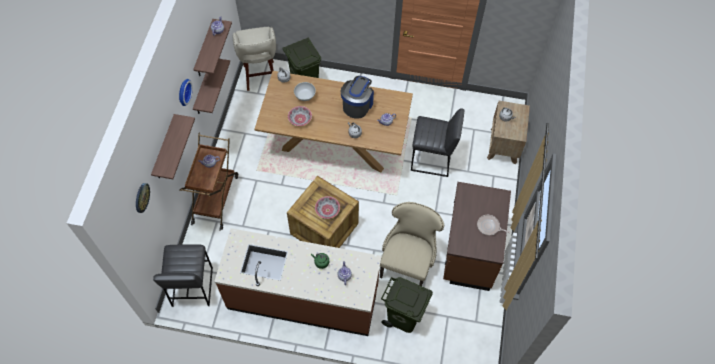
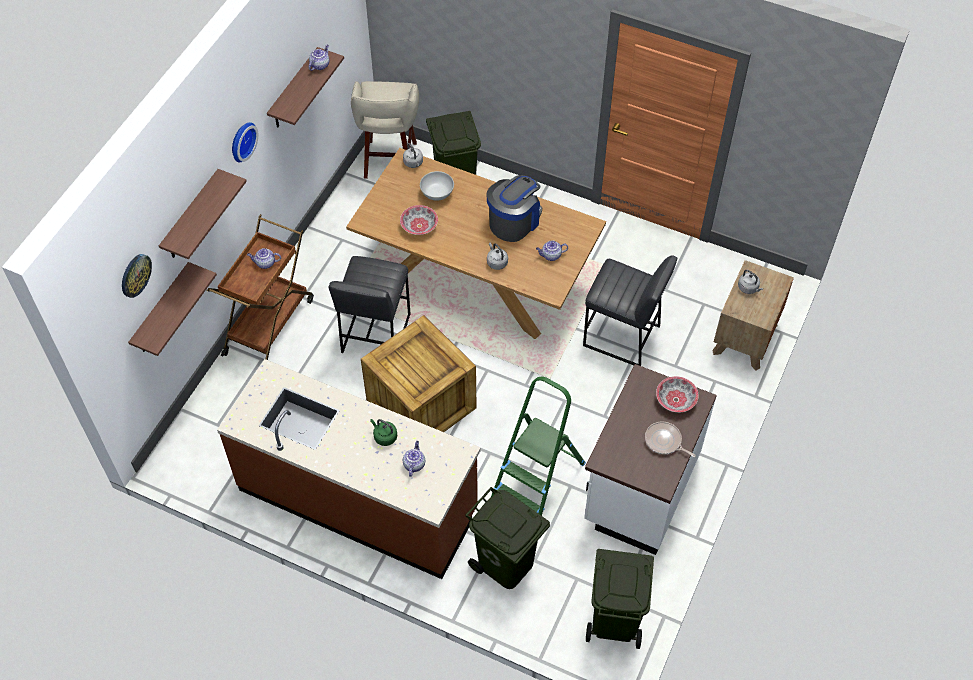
camera: 15 degrees right, 5 degrees down
grey stool [153,244,213,307] -> grey stool moved to [328,256,411,353]
shelf [193,59,230,114] -> shelf moved to [128,262,217,356]
bowl [315,196,340,219] -> bowl moved to [656,376,699,413]
beige chair [380,202,444,286] -> green step ladder [491,377,586,516]
brown counter [443,182,511,291] -> white counter [584,364,717,555]
none -> green trash can [586,549,654,649]

